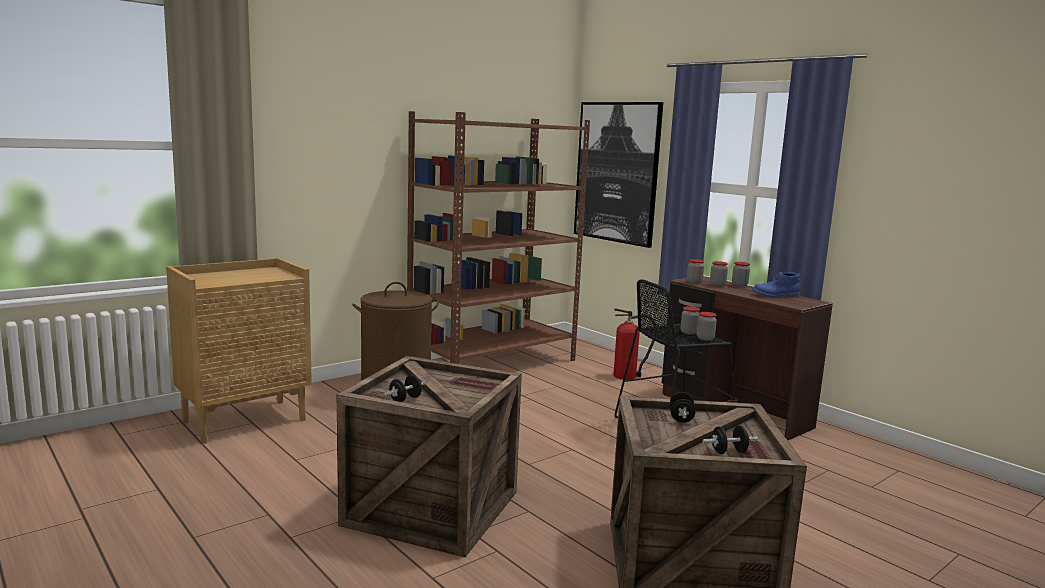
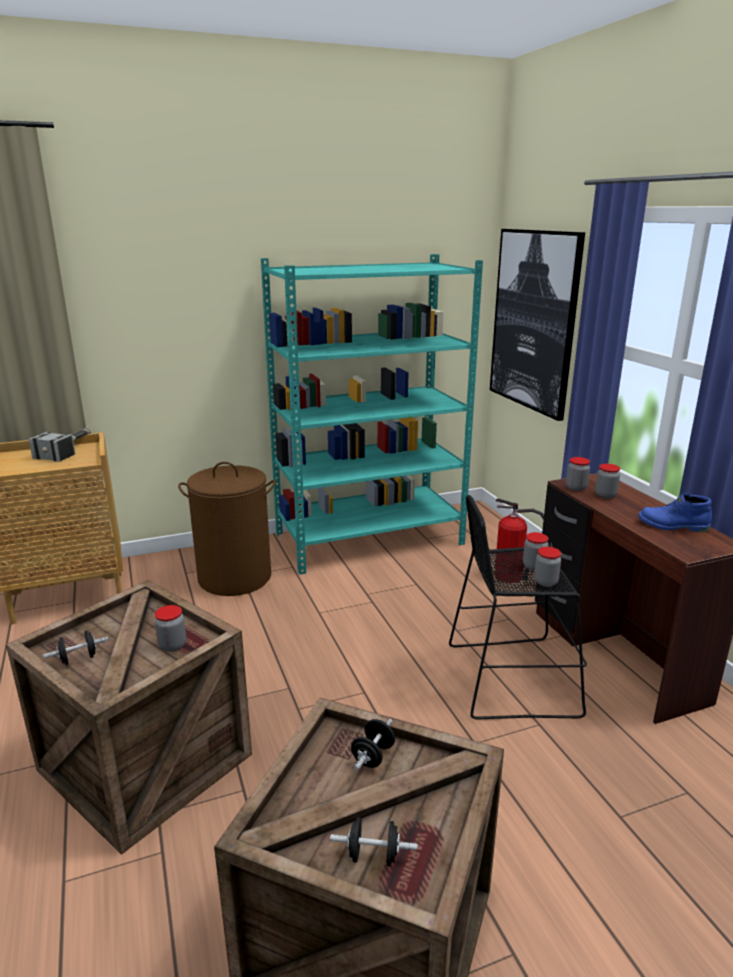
camera: 20 degrees right, 10 degrees up
brown bookcase [407,111,590,364] -> turquoise bookcase [261,254,483,575]
jar [732,262,750,287] -> jar moved to [155,605,186,652]
none -> hammer [29,427,91,462]

